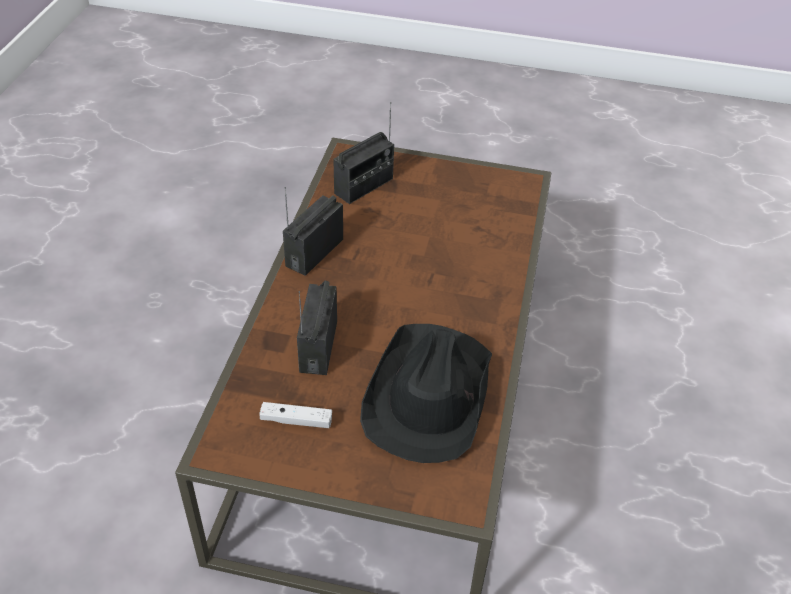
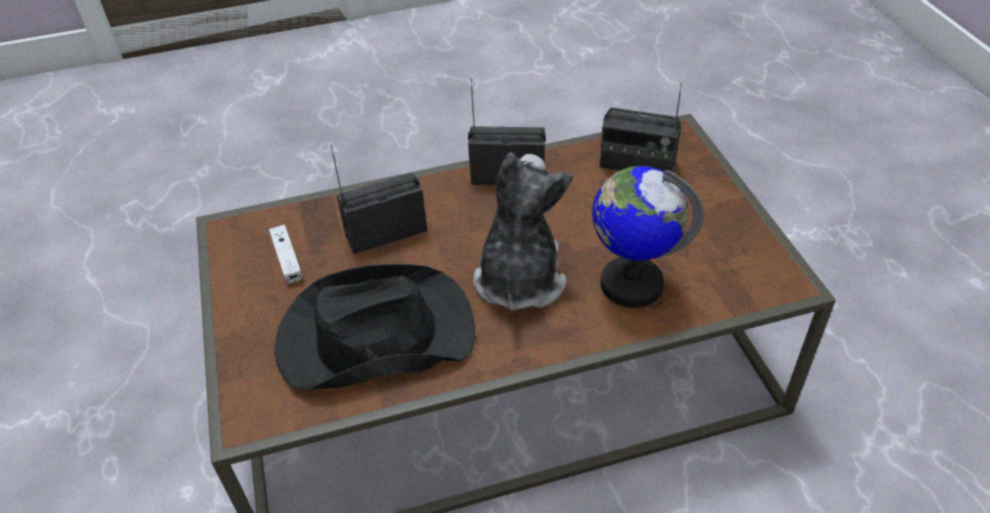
camera: 65 degrees right, 0 degrees up
none -> plush toy [473,152,573,310]
none -> globe [592,166,704,308]

